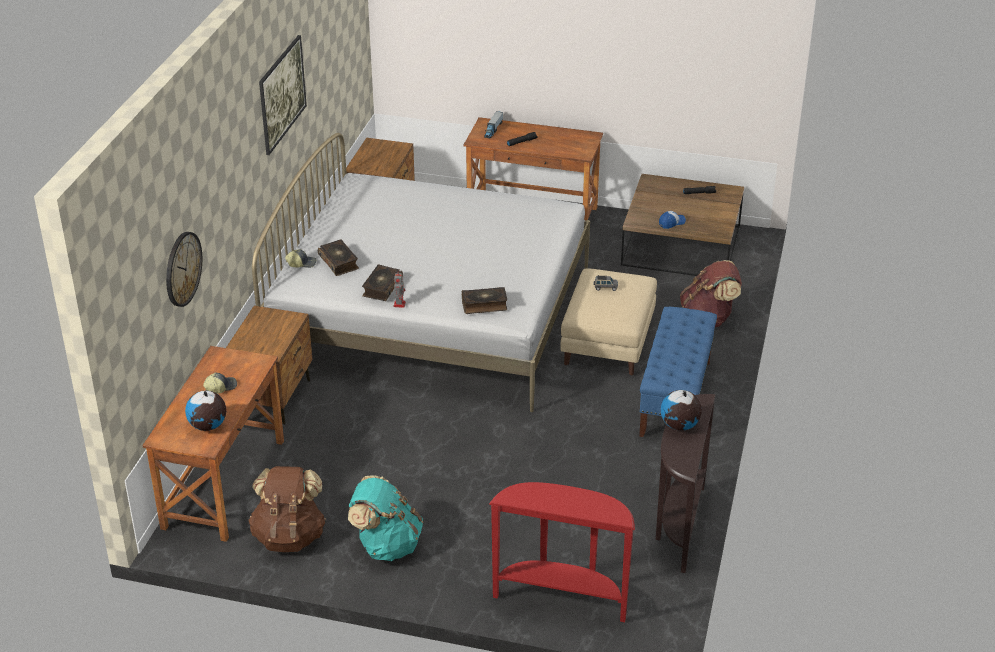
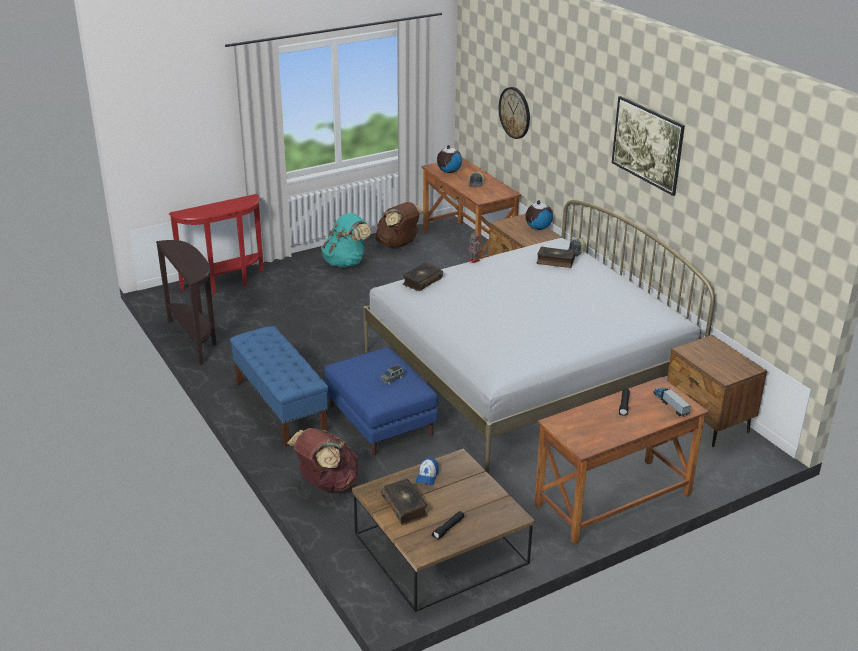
camera: 135 degrees right, 5 degrees down
book [362,265,403,301] -> book moved to [381,479,428,525]
beige ottoman [561,269,657,375] -> blue ottoman [325,348,438,456]
globe [661,390,702,431] -> globe moved to [526,200,553,230]

